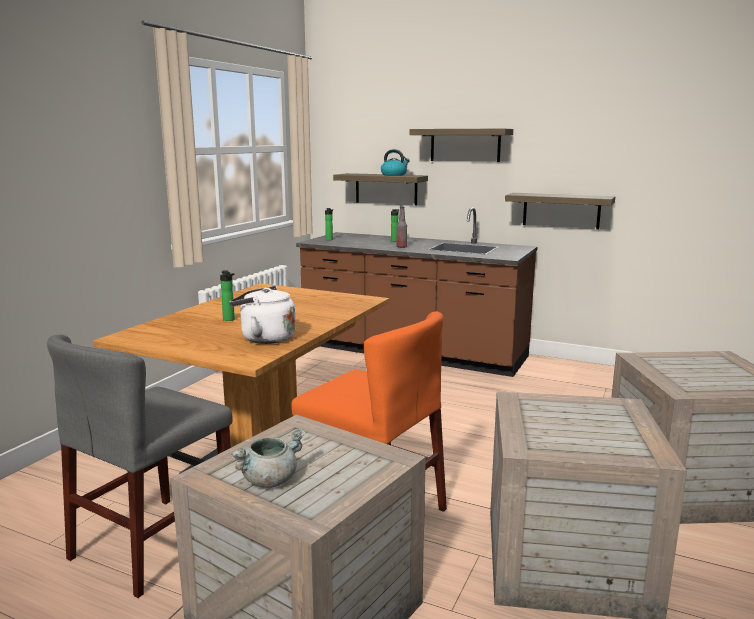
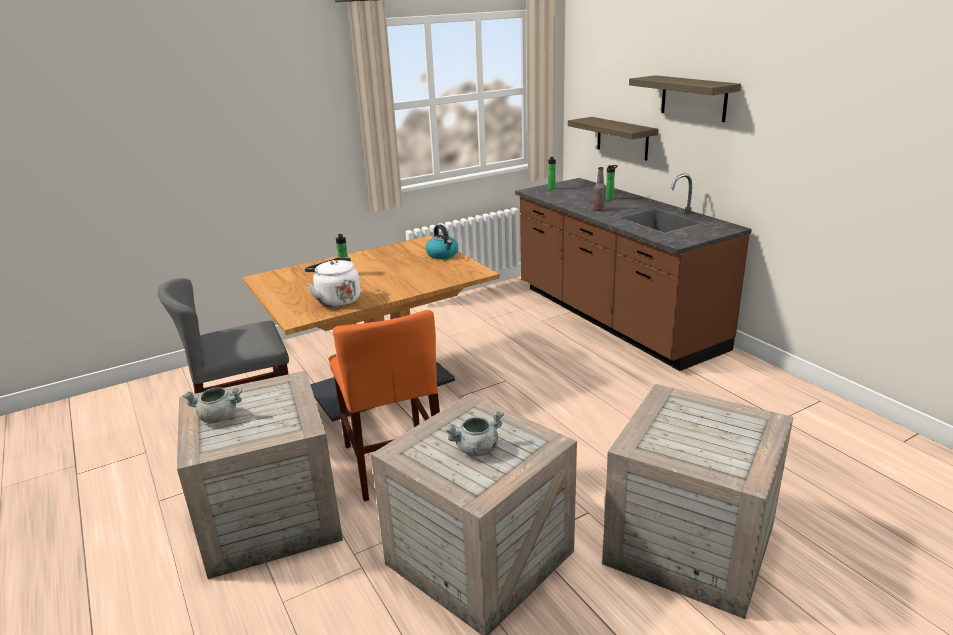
camera: 35 degrees right, 10 degrees up
kettle [381,149,410,176] -> kettle moved to [426,224,458,259]
shelf [505,193,615,229] -> none
none -> grey cooking pot [445,410,504,457]

